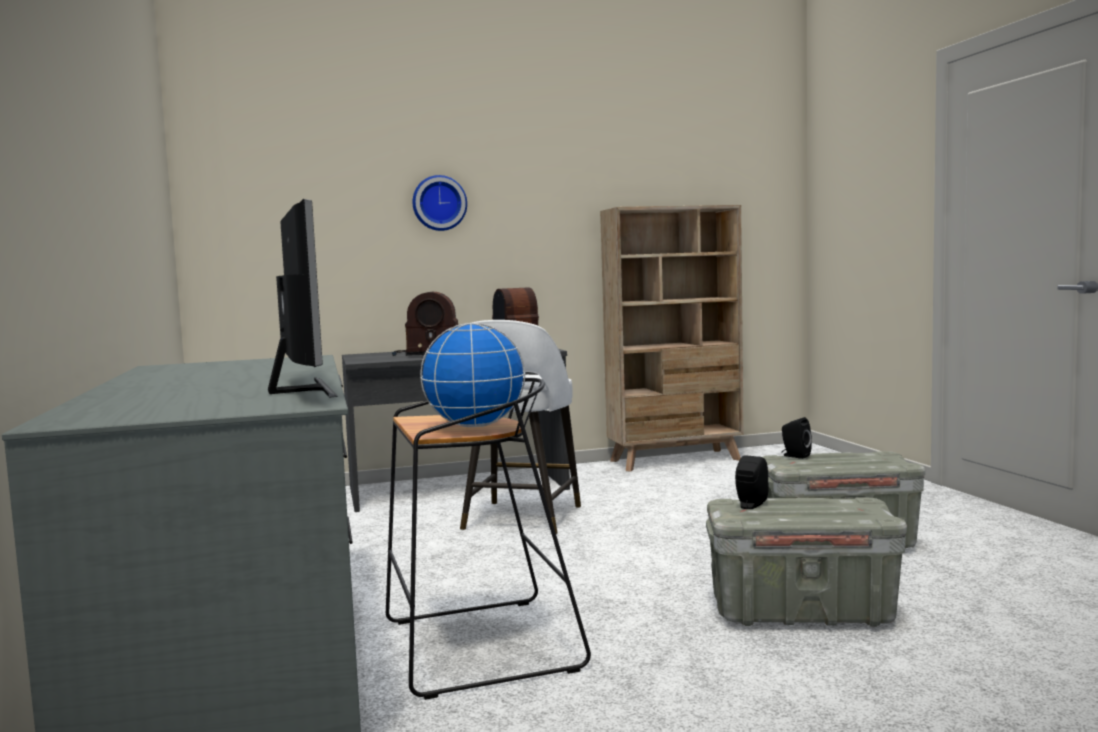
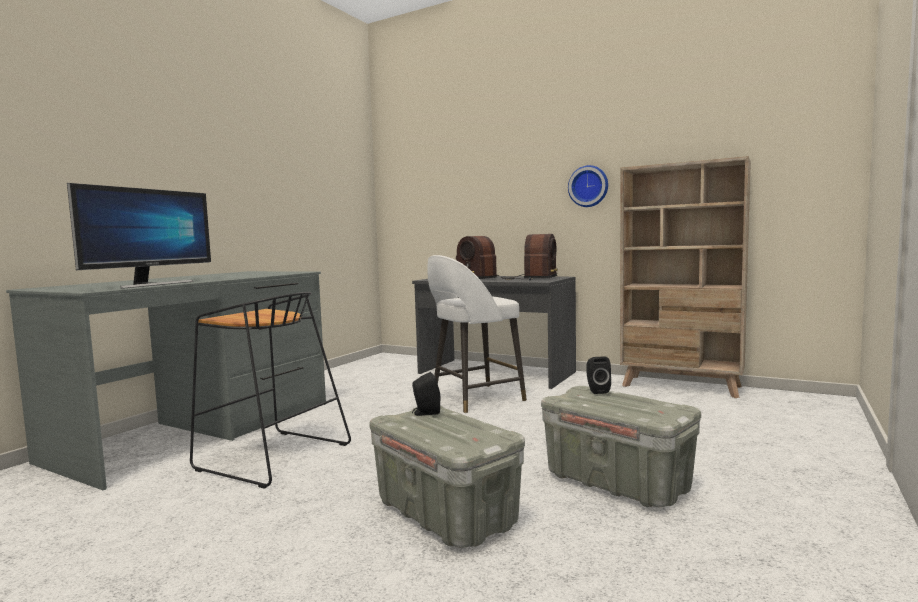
camera: 45 degrees right, 0 degrees up
wall clock [413,175,467,231] -> wall clock moved to [568,165,608,207]
globe [420,323,525,427] -> none

